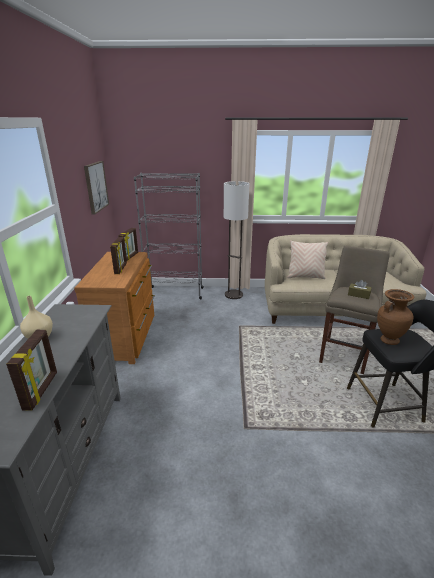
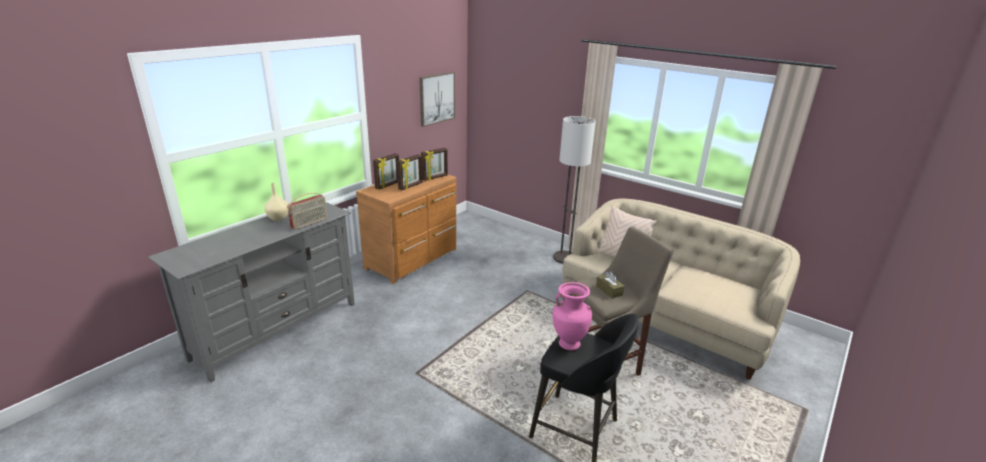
camera: 35 degrees right, 0 degrees up
picture frame [6,330,57,410] -> picture frame moved to [373,153,399,190]
grey bookcase [134,173,204,299] -> none
brown vase [377,289,414,345] -> pink vase [553,282,592,350]
none -> radio [287,193,327,230]

